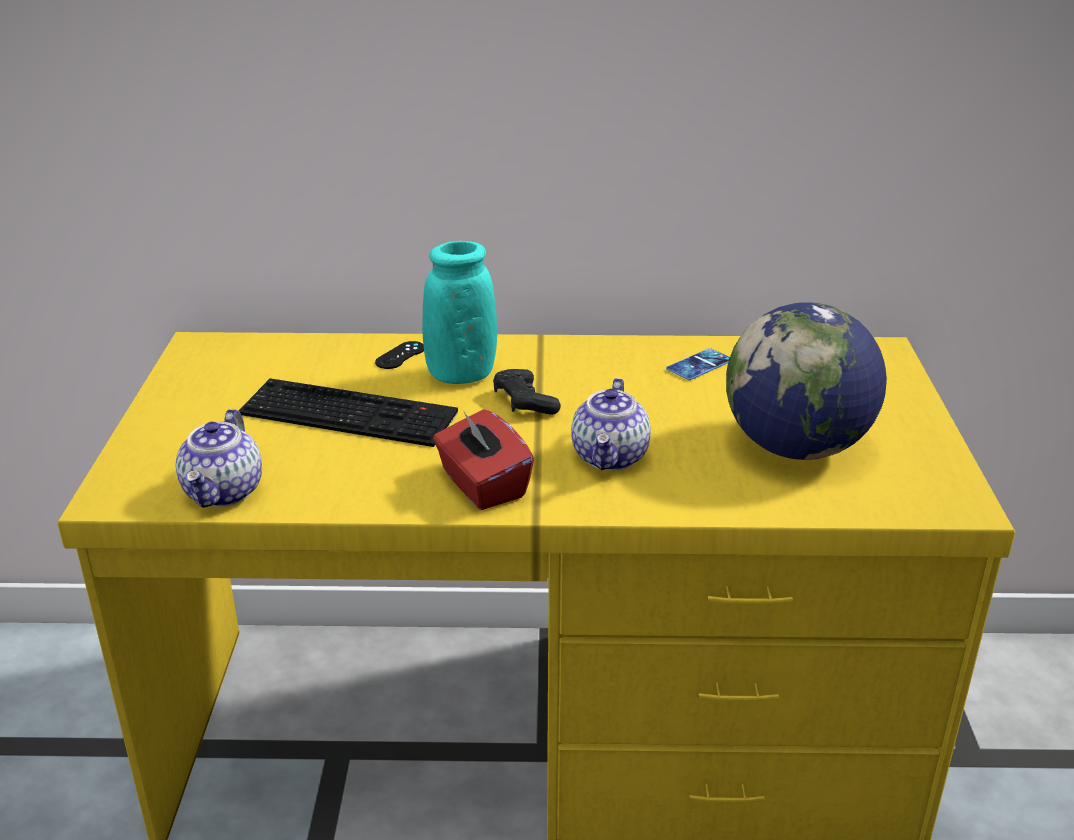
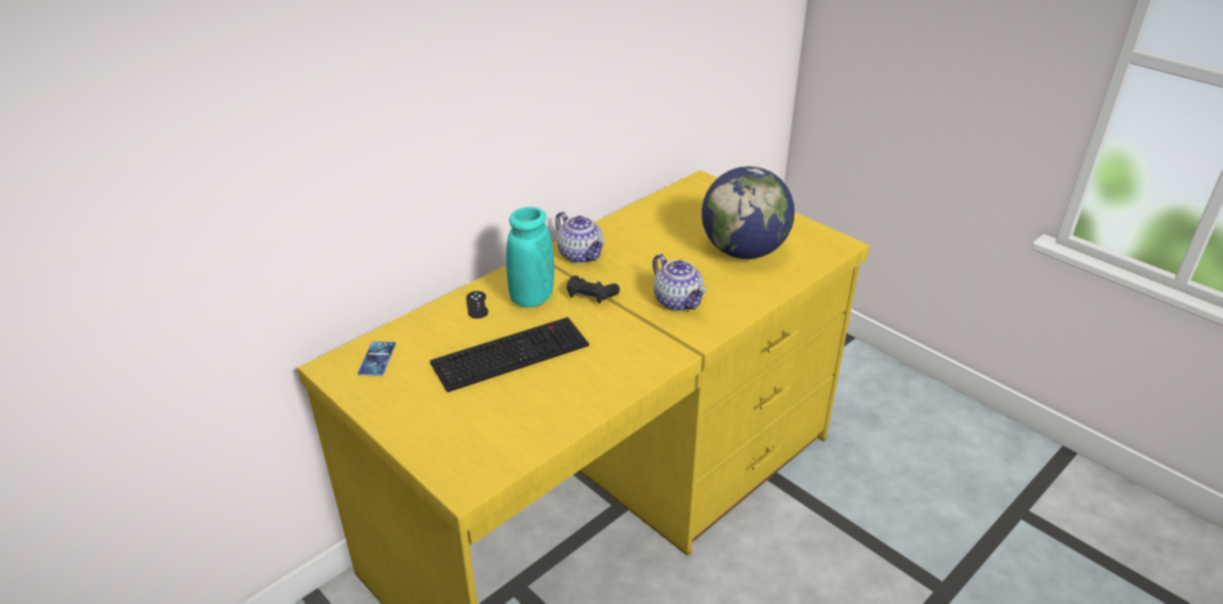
camera: 45 degrees left, 5 degrees up
teapot [176,409,262,508] -> teapot moved to [555,212,605,263]
red tissue box [433,409,534,510] -> none
phone [666,348,730,380] -> phone moved to [358,341,396,376]

